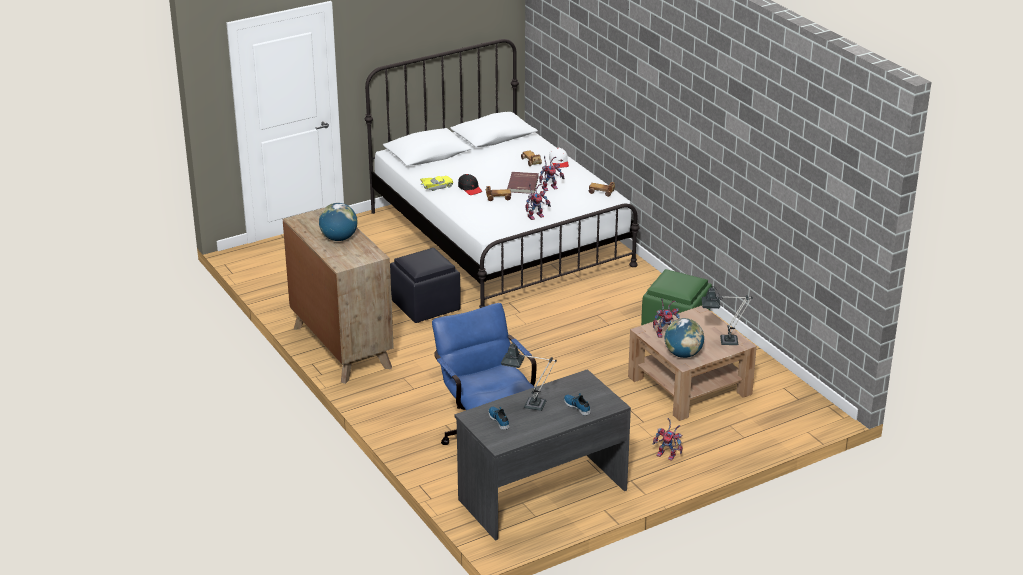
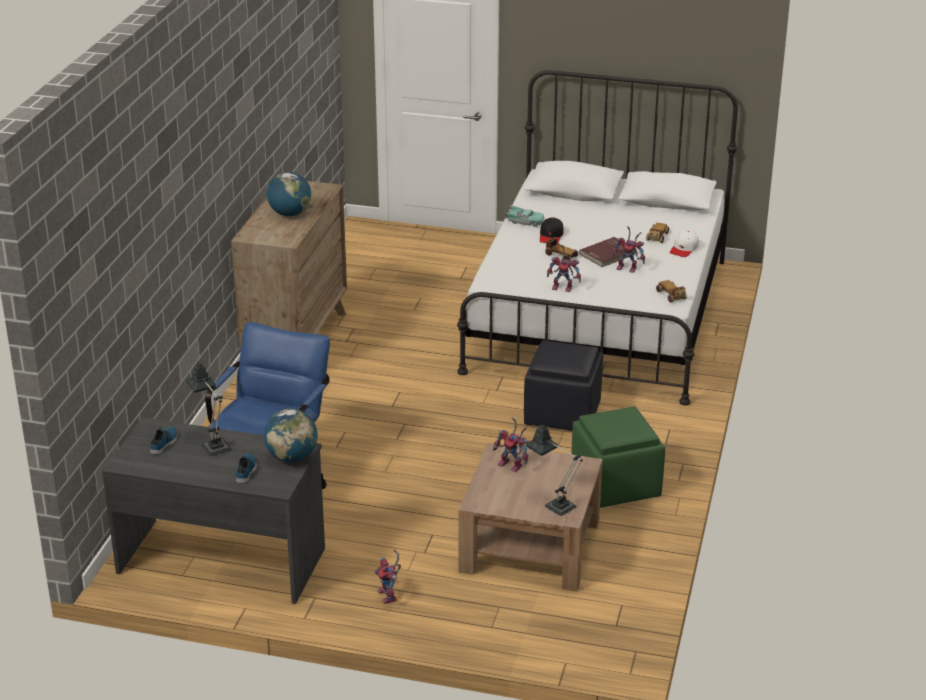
camera: 45 degrees right, 0 degrees up
black ottoman [390,248,460,323] -> black ottoman moved to [524,340,603,431]
yellow toy car [420,176,453,191] -> turquoise toy car [504,205,544,227]
globe [665,318,704,358] -> globe moved to [264,409,318,462]

